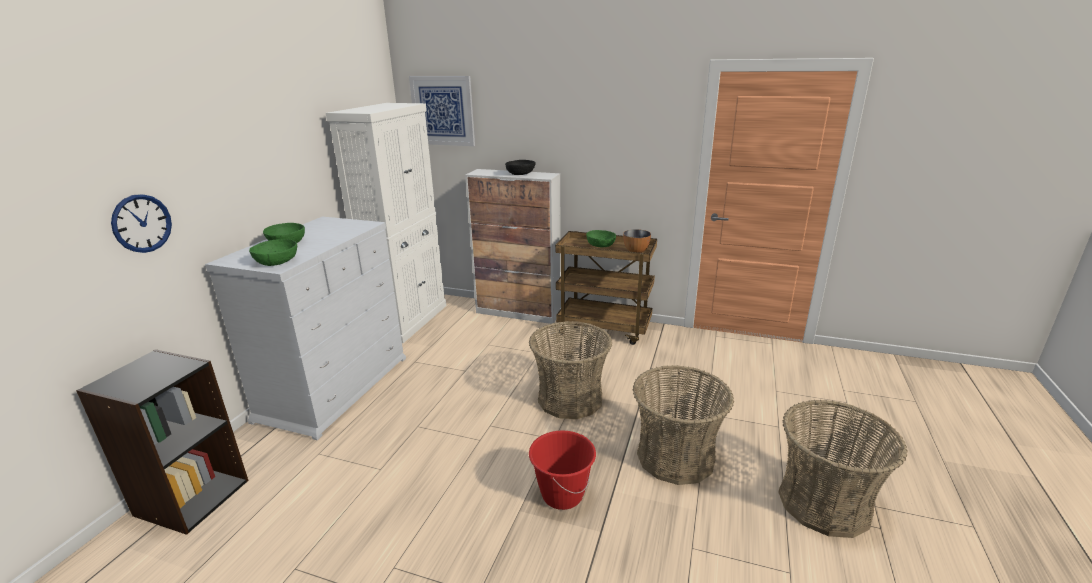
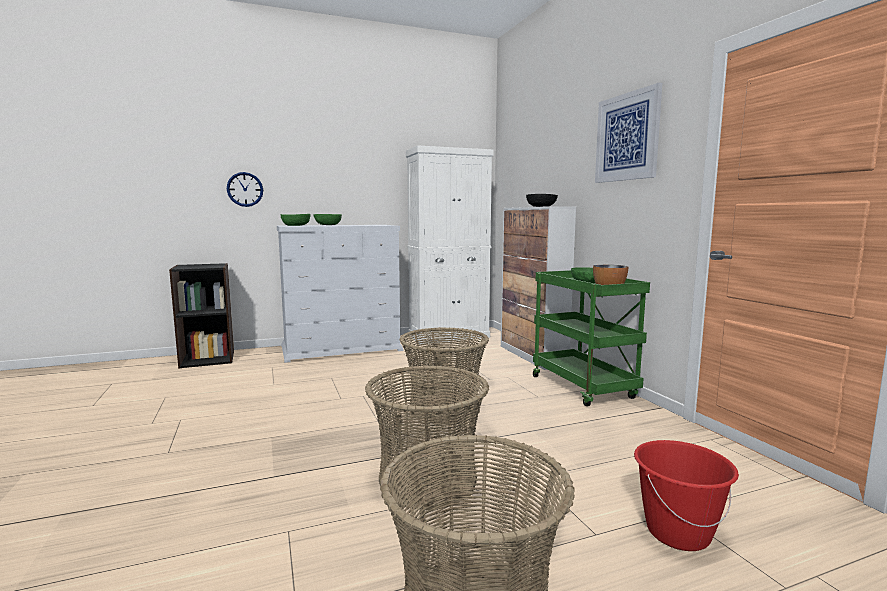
camera: 50 degrees right, 15 degrees down
picture [409,76,475,146] -> picture moved to [595,83,662,183]
red bucket [529,431,596,510] -> red bucket moved to [634,440,739,551]
brown cart [555,231,657,345] -> green cart [533,270,650,406]

